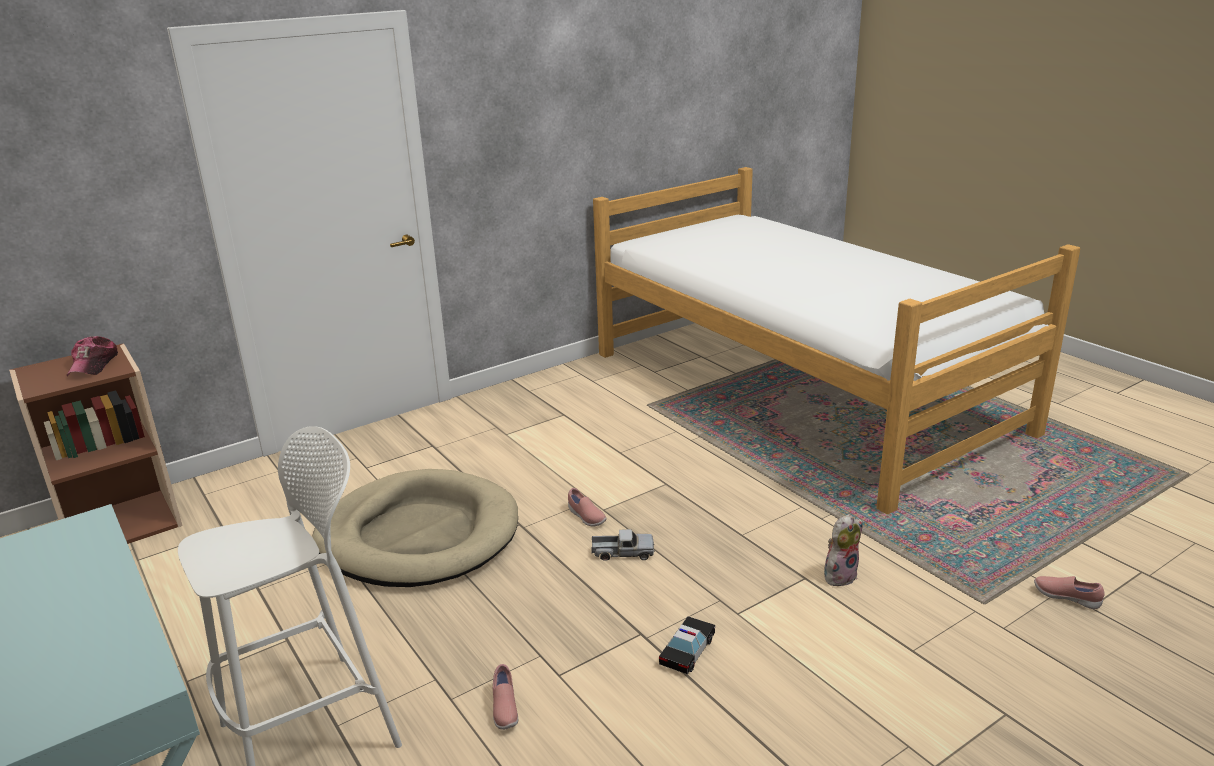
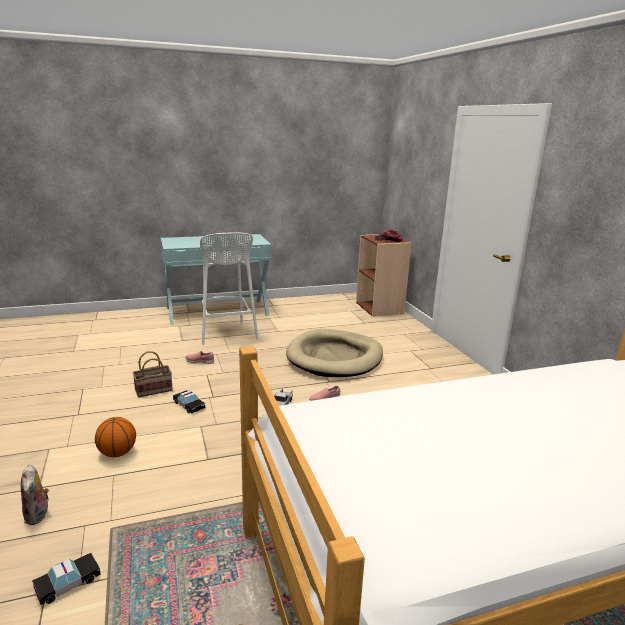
camera: 105 degrees right, 5 degrees down
plush toy [824,514,863,586] -> plush toy moved to [21,464,49,525]
pink shoe [1034,576,1105,609] -> toy car [32,553,101,605]
none -> basketball [95,417,136,457]
none -> basket [133,351,173,397]

